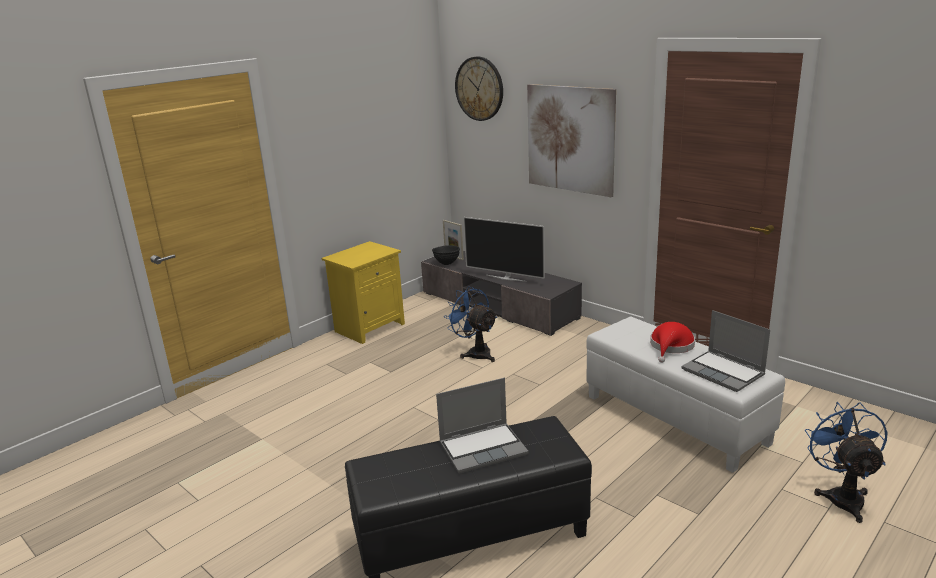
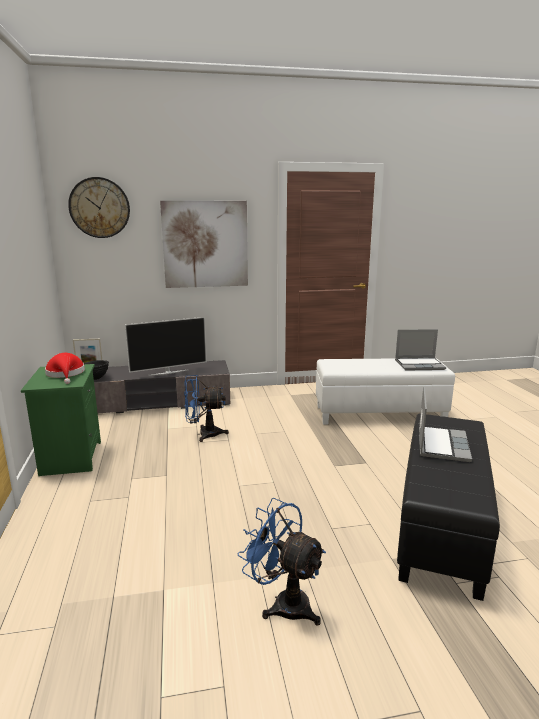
camera: 55 degrees left, 5 degrees down
yellow nightstand [321,241,405,344] -> green nightstand [21,364,101,476]
red hat [650,322,695,363] -> red hat moved to [45,353,85,384]
blue fan [805,402,888,523] -> blue fan moved to [238,498,326,626]

